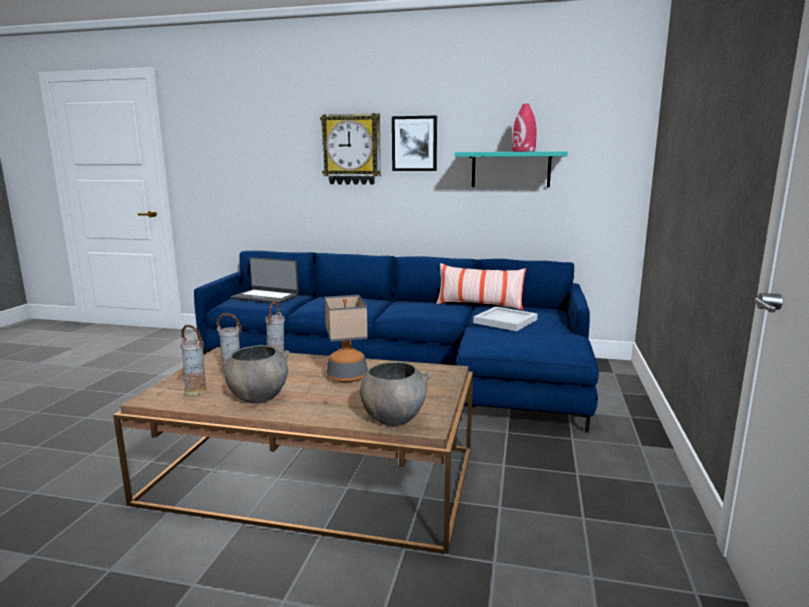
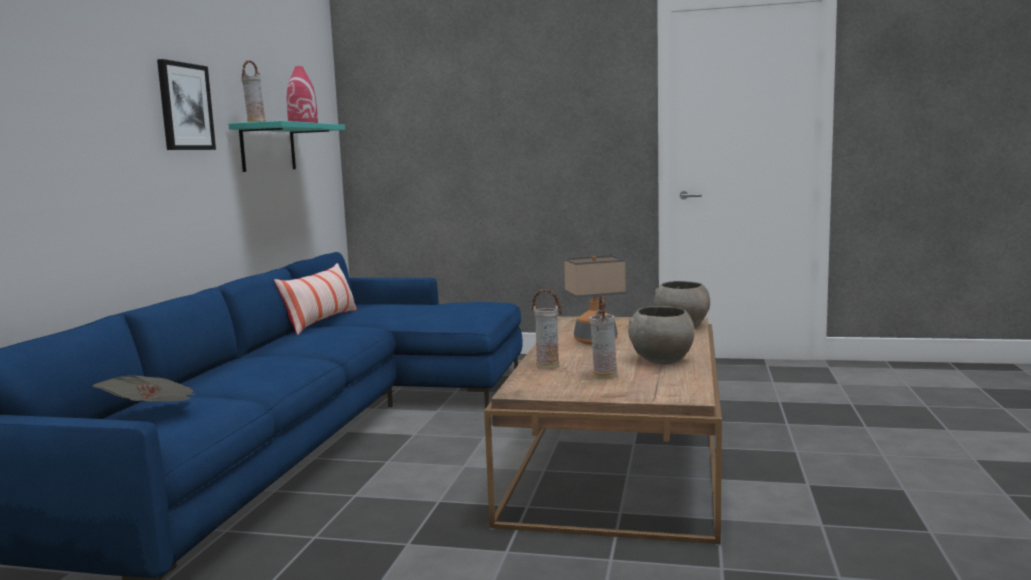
camera: 90 degrees left, 5 degrees down
vase [181,325,207,395] -> vase moved to [241,60,266,122]
laptop [230,257,299,304] -> newspaper [92,375,195,402]
wall clock [320,113,381,185] -> none
white tray [473,307,537,331] -> none

